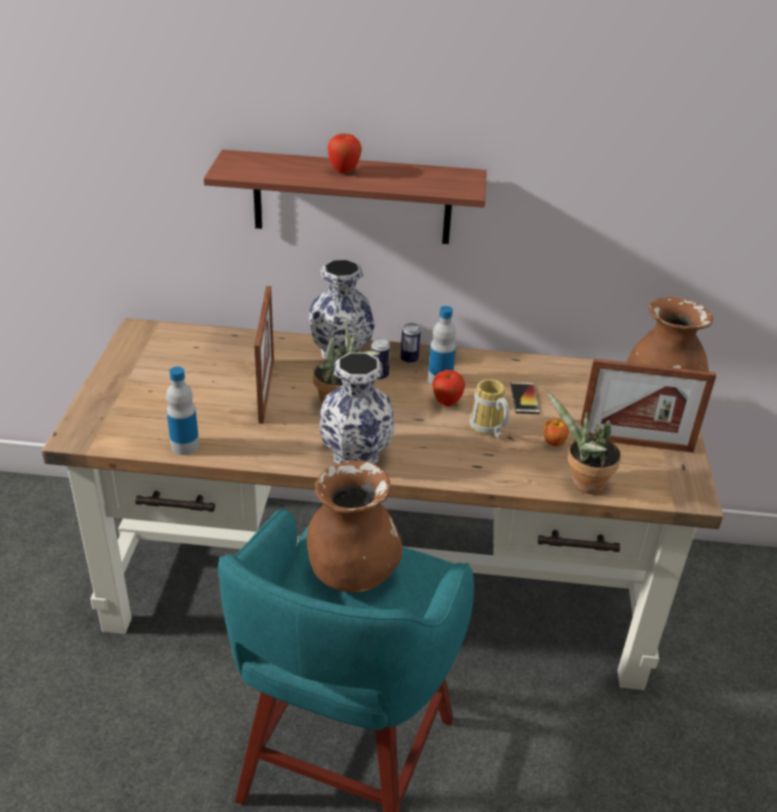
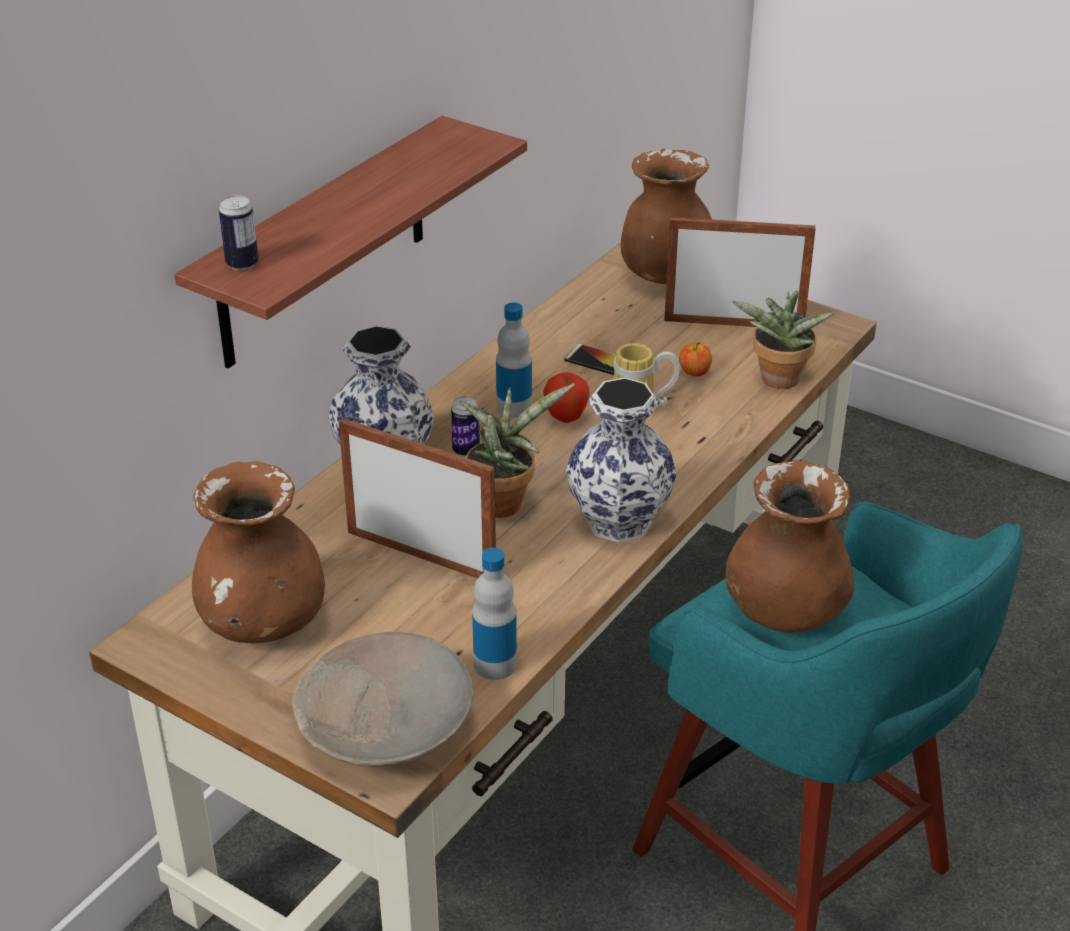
camera: 60 degrees left, 0 degrees up
apple [328,133,362,174] -> none
can [401,323,421,364] -> can moved to [219,195,258,270]
picture frame [580,359,716,453] -> picture frame turned 120 degrees counterclockwise [664,217,816,327]
none -> brown vase [192,462,325,643]
none -> beige bowl [292,632,473,767]

